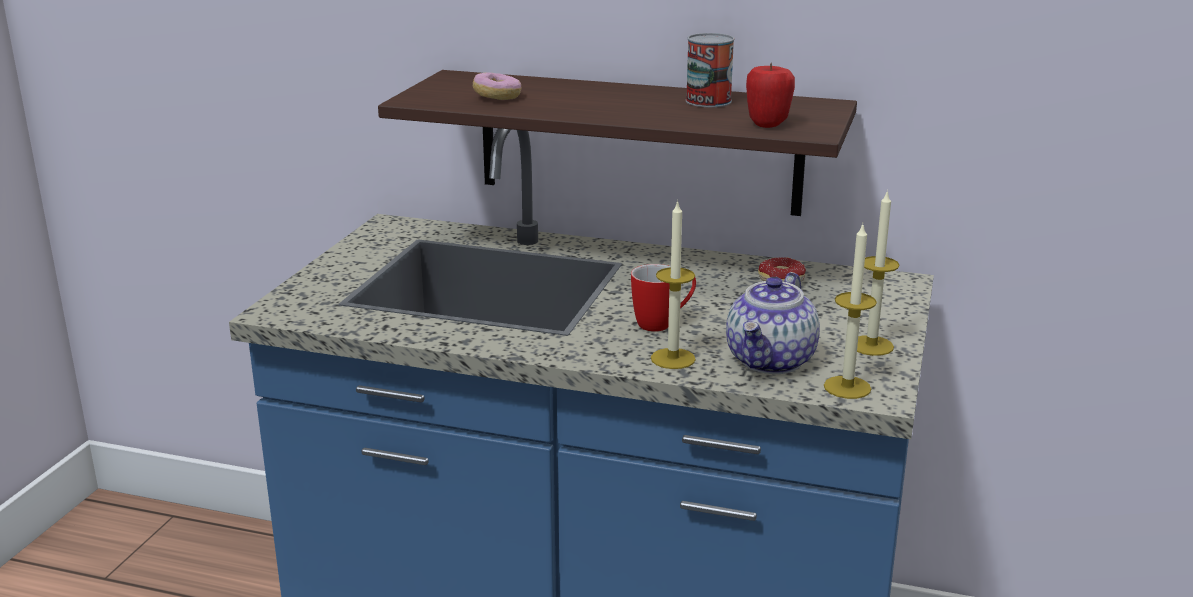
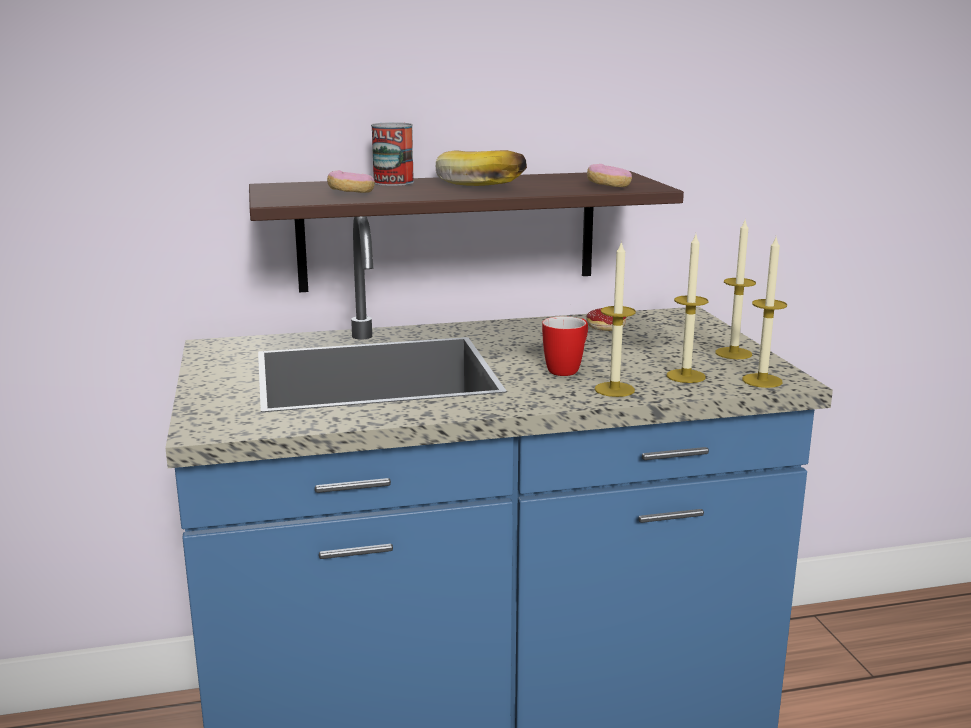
camera: 30 degrees left, 5 degrees down
can [686,33,734,107] -> can moved to [371,122,414,186]
teapot [726,272,820,374] -> candle [667,235,708,383]
apple [746,63,795,128] -> donut [587,164,632,187]
none -> banana [436,150,527,186]

